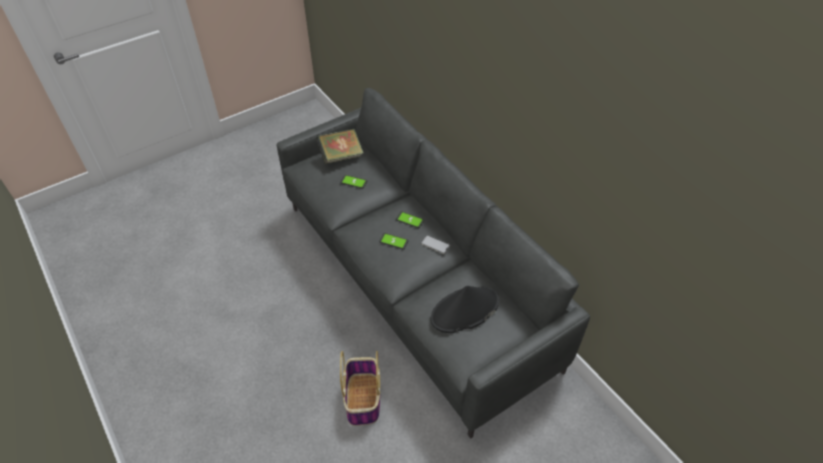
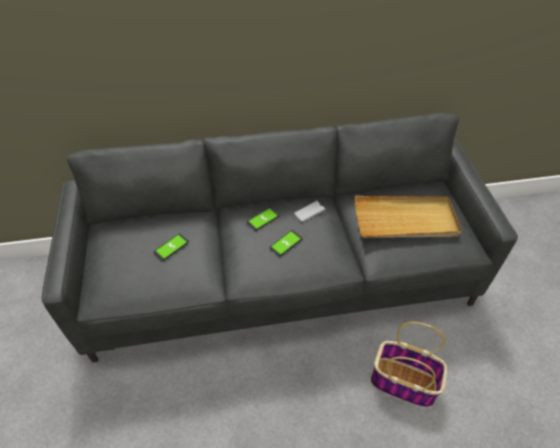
camera: 65 degrees left, 0 degrees up
book [316,129,364,164] -> none
black hat [431,286,499,333] -> beige tray [355,196,462,238]

